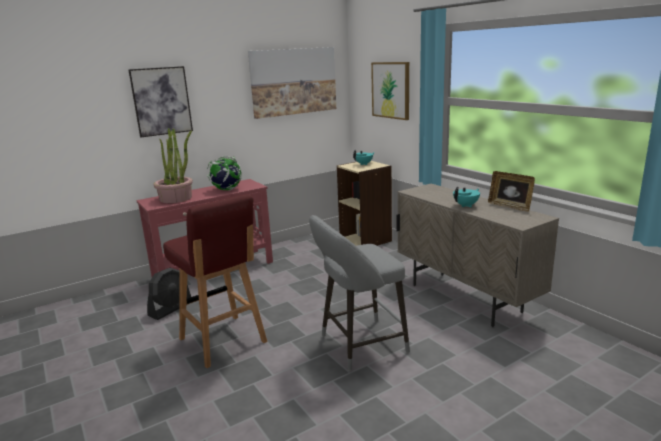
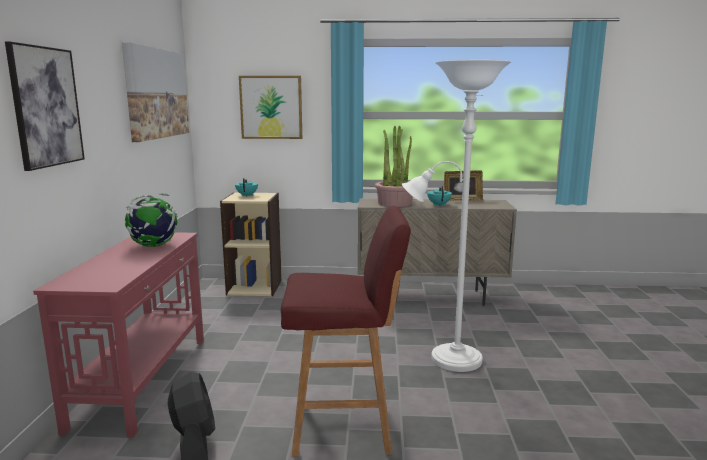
camera: 55 degrees left, 5 degrees down
potted plant [154,128,193,203] -> potted plant moved to [375,125,413,207]
grey stool [309,215,410,371] -> white floor lamp [402,60,511,372]

